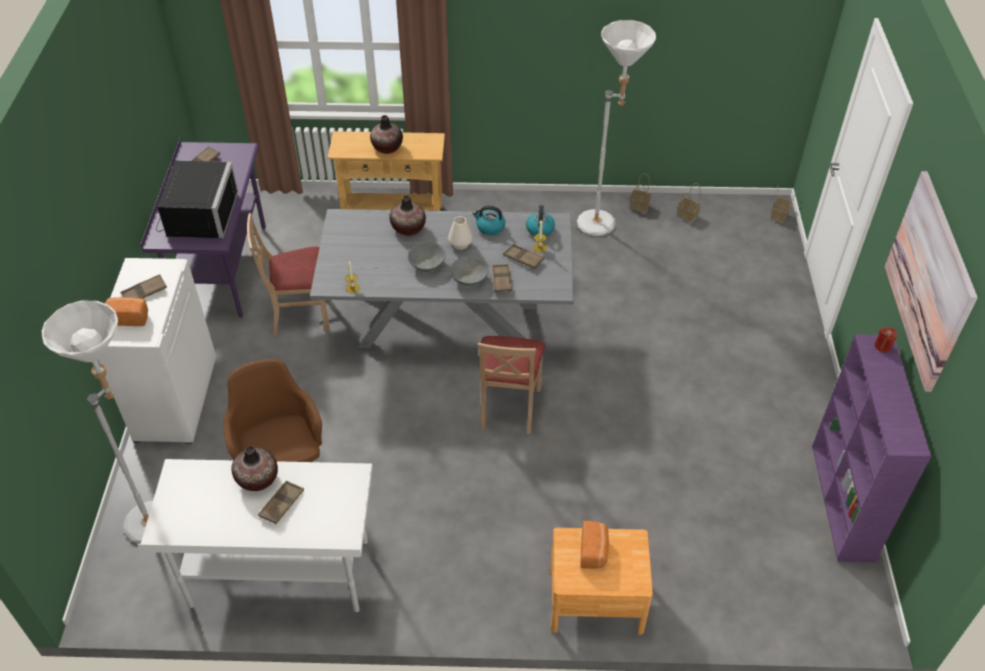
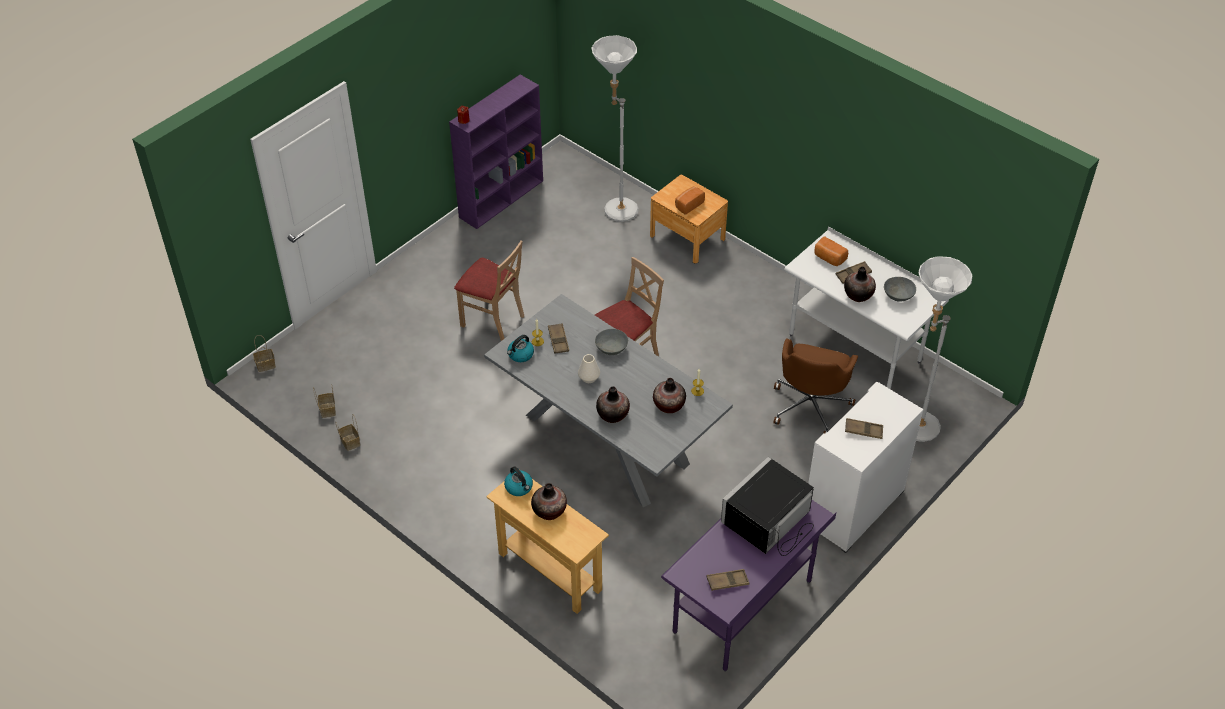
camera: 140 degrees left, 0 degrees up
bread [105,297,148,326] -> bread moved to [814,236,848,266]
beige chair [247,213,330,335] -> beige chair moved to [454,240,524,341]
grey bowl [408,242,446,272] -> grey bowl moved to [884,277,916,302]
kettle [472,206,505,235] -> kettle moved to [504,466,533,496]
brown tray [492,264,512,292] -> none
white floor lamp [577,20,656,236] -> white floor lamp moved to [592,35,639,222]
picture [885,171,978,392] -> none
none -> vase [653,378,686,413]

